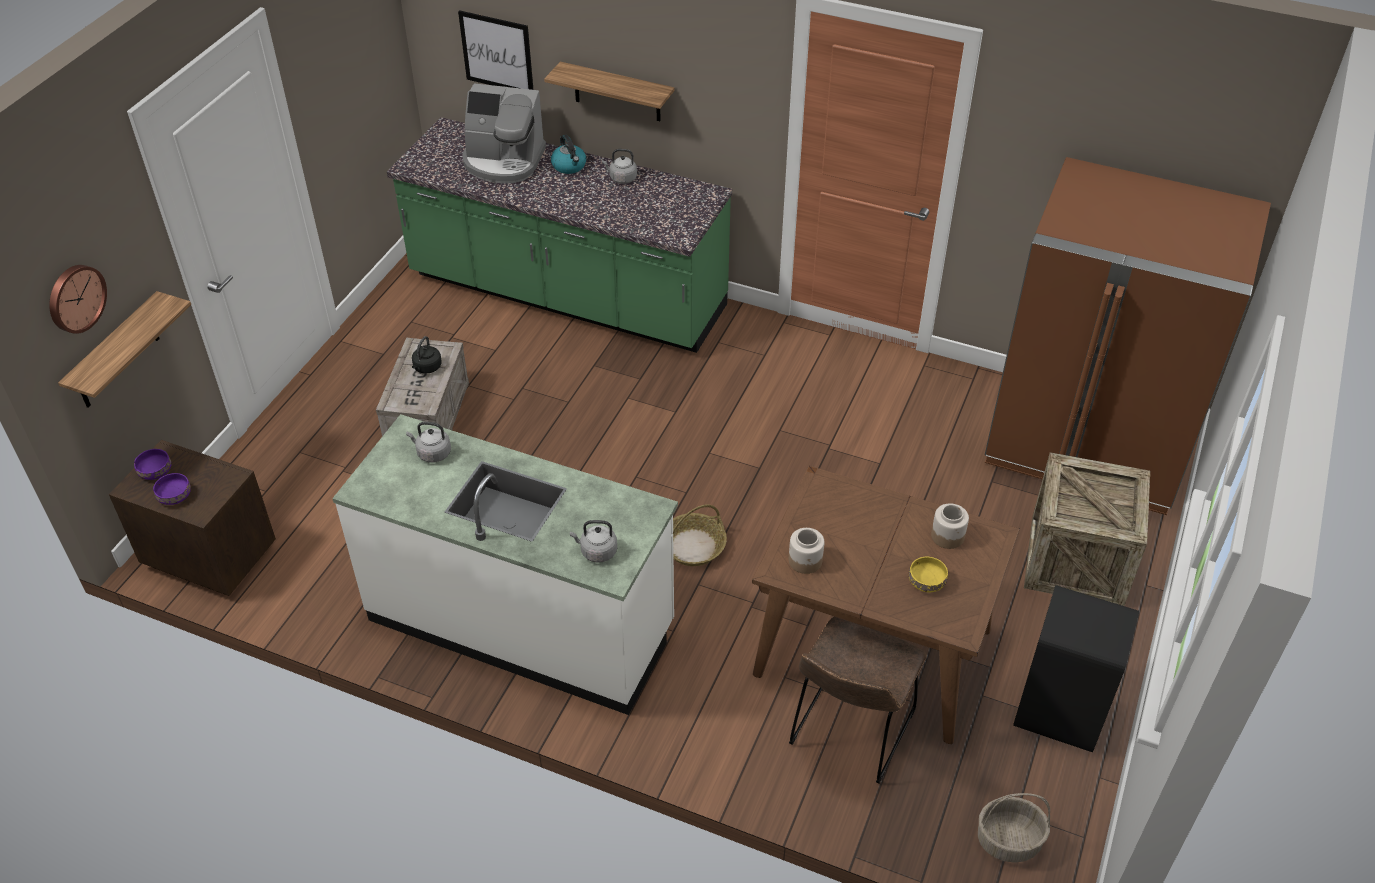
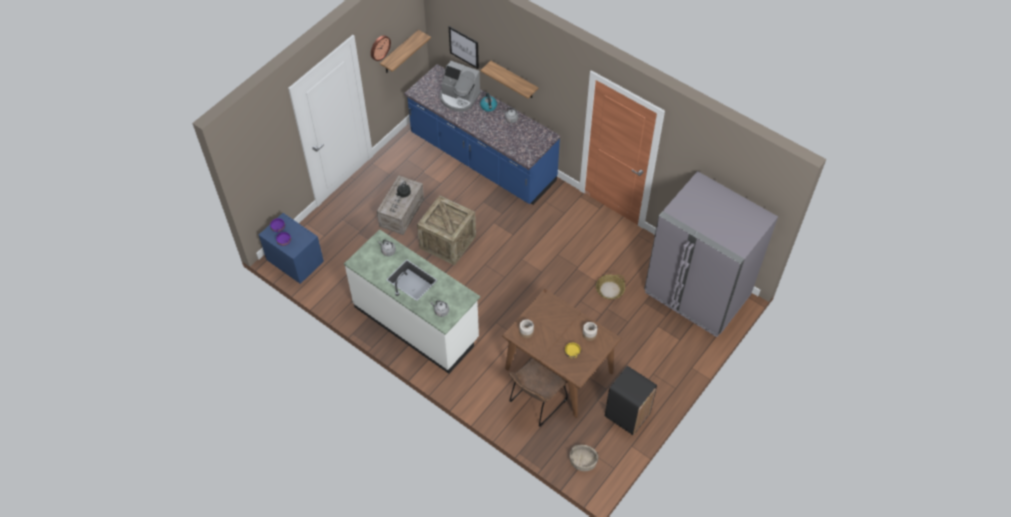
camera: 15 degrees right, 10 degrees up
wall clock [49,265,107,334] -> wall clock moved to [371,35,391,61]
shelf [58,291,191,408] -> shelf moved to [380,30,431,73]
brown nightstand [109,440,276,596] -> blue nightstand [259,213,324,284]
green counter [387,117,732,353] -> blue counter [404,64,561,205]
basket [672,504,727,566] -> basket moved to [596,275,625,300]
brown fridge [985,157,1271,515] -> grey fridge [644,171,778,337]
crate [1024,452,1150,606] -> crate moved to [417,195,476,265]

